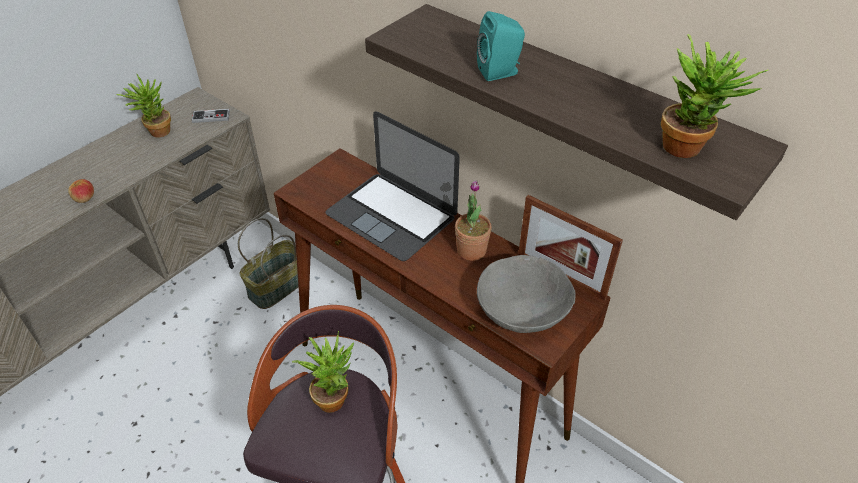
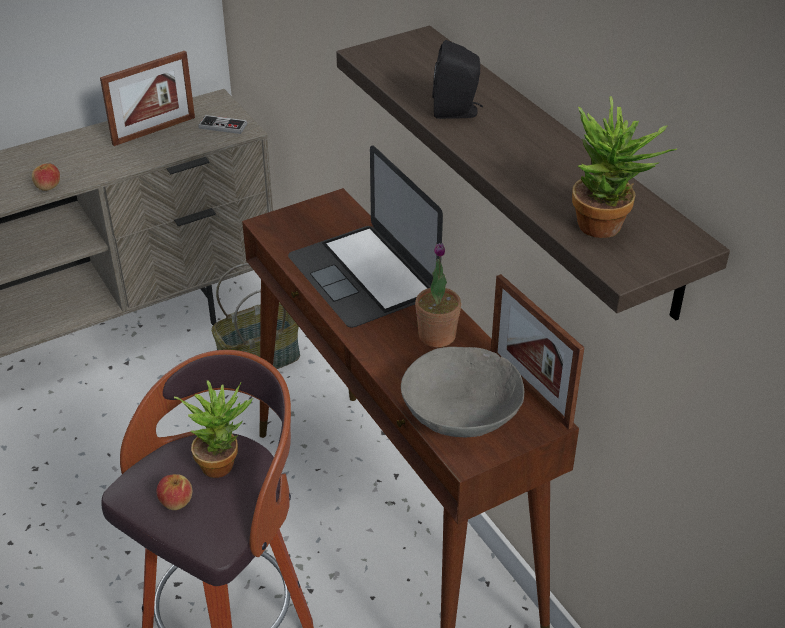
camera: 20 degrees right, 5 degrees down
potted plant [116,74,171,138] -> picture frame [100,51,195,146]
turquoise speaker [477,11,525,81] -> black speaker [432,40,483,119]
none -> apple [156,474,192,510]

